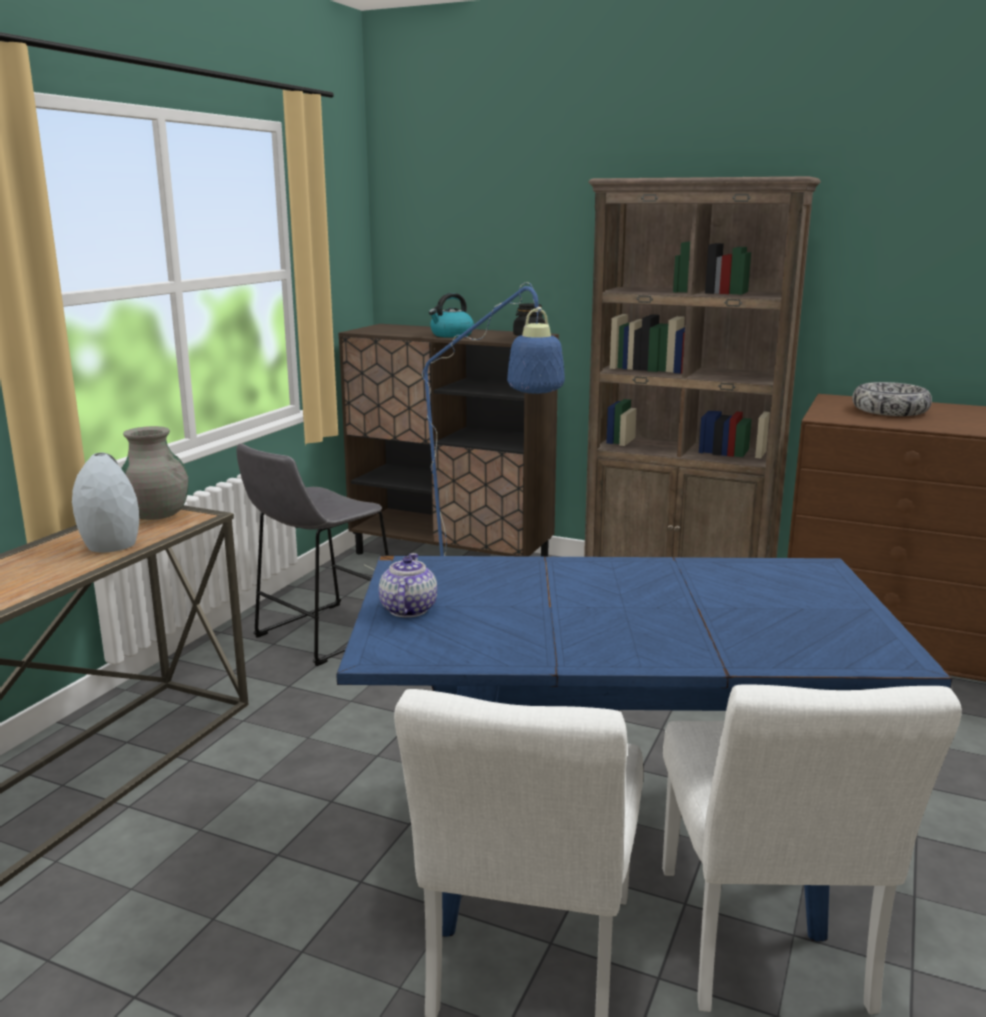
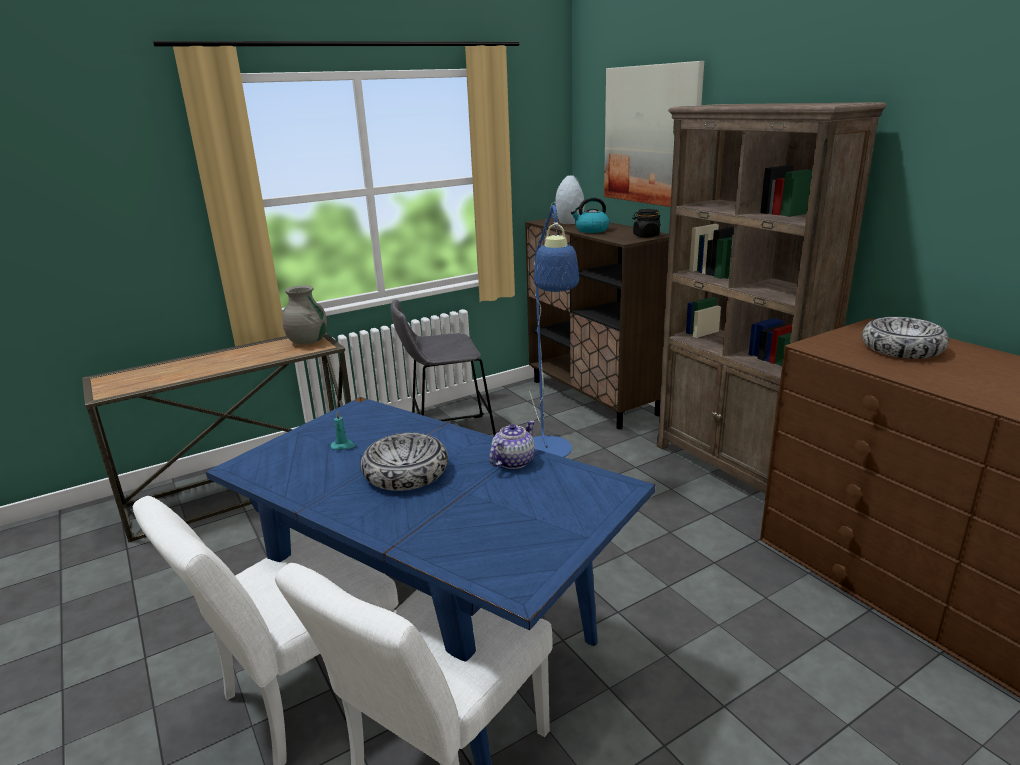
camera: 35 degrees right, 5 degrees up
grey vase [72,453,139,553] -> grey vase moved to [555,175,585,224]
teapot [379,553,437,617] -> teapot moved to [489,420,535,469]
none -> turquoise candle [331,411,356,450]
none -> bowl [361,433,448,491]
none -> picture [604,61,704,207]

